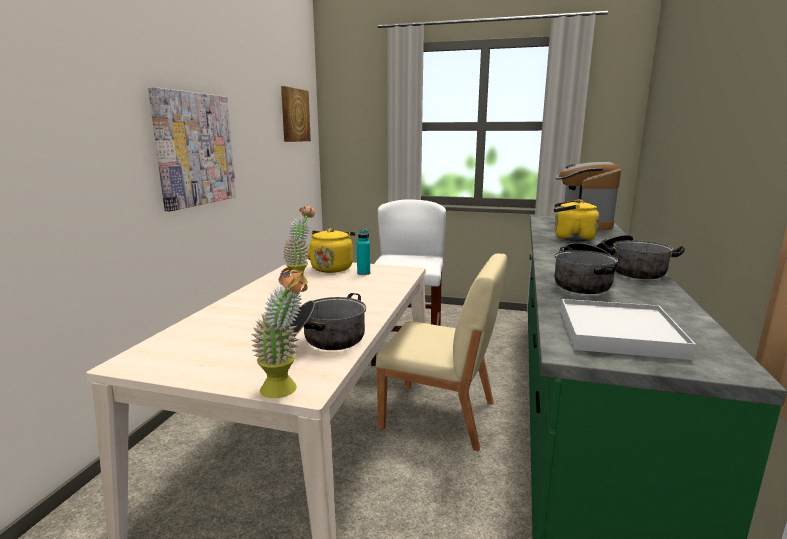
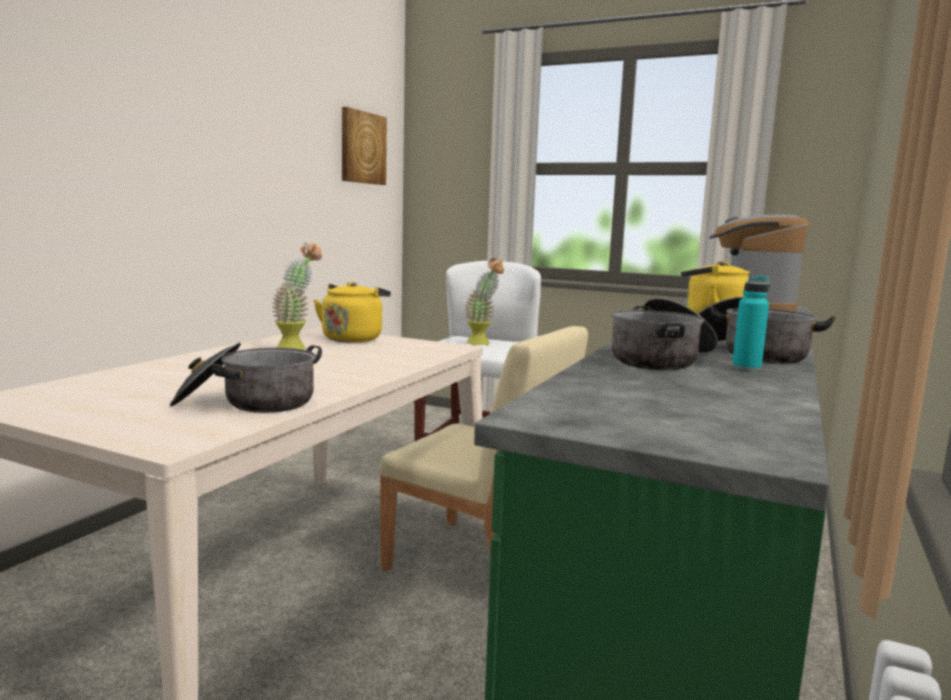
camera: 10 degrees right, 5 degrees down
picture [148,87,237,211] -> none
potted plant [251,267,307,398] -> potted plant moved to [465,258,504,345]
turquoise bottle [357,230,370,275] -> turquoise bottle moved to [732,275,770,371]
white tray [561,299,696,360] -> none

